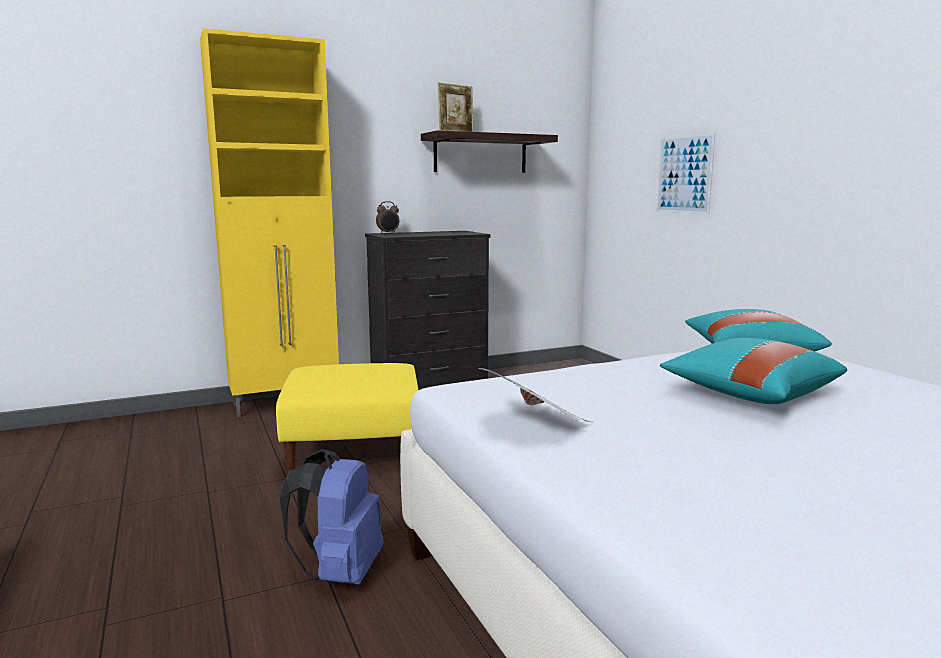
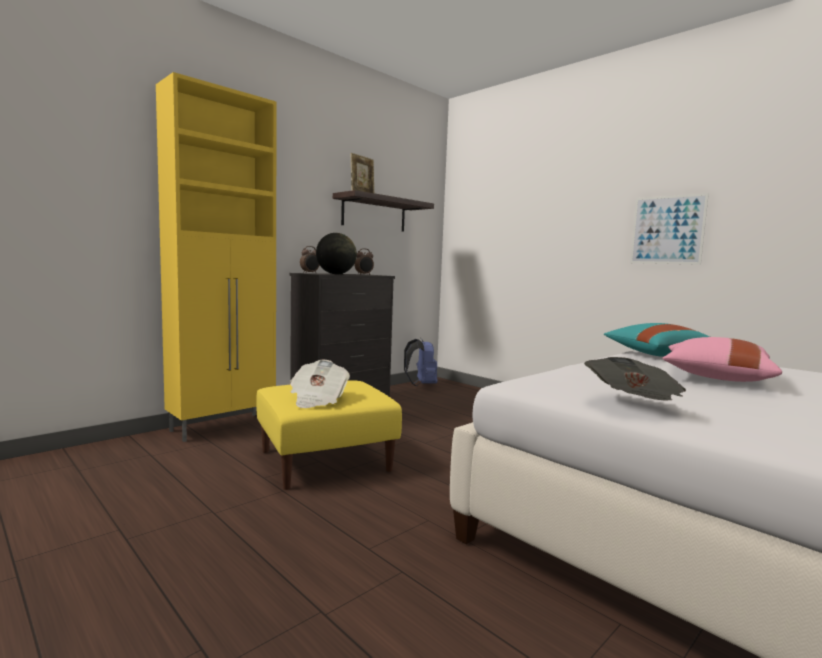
camera: 20 degrees left, 5 degrees down
blue backpack [280,449,383,585] -> blue backpack moved to [404,339,438,386]
picture [656,132,716,214] -> picture moved to [630,193,709,265]
turquoise pillow [660,338,847,404] -> pink pillow [663,337,782,382]
none -> newspaper [290,360,350,408]
none -> globe [316,233,357,274]
none -> alarm clock [354,249,374,275]

